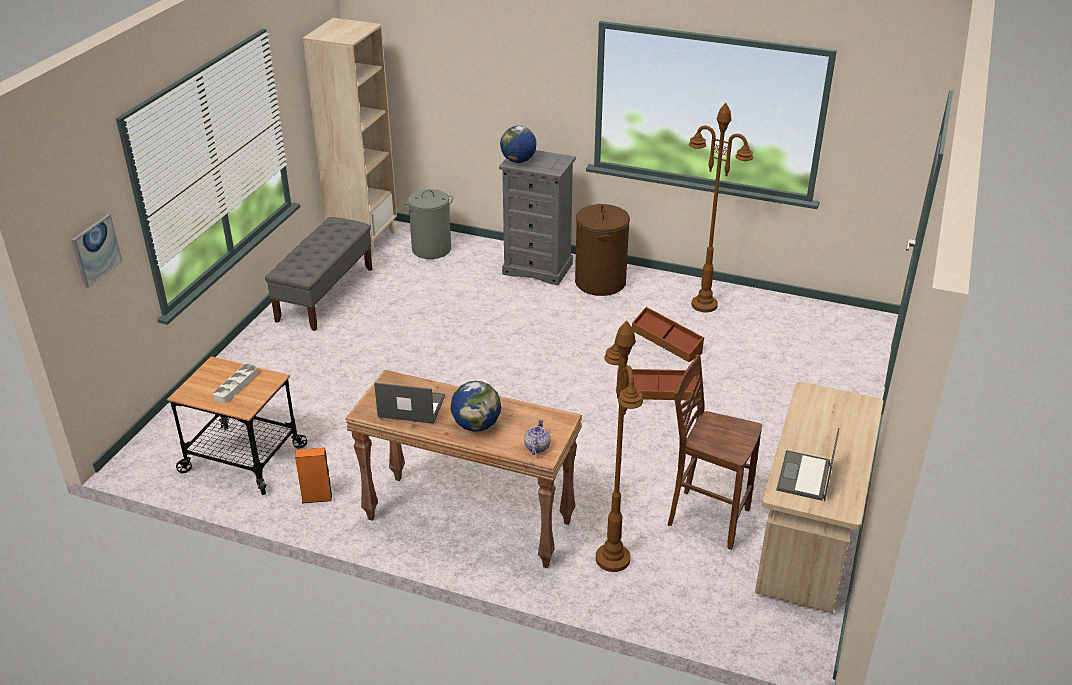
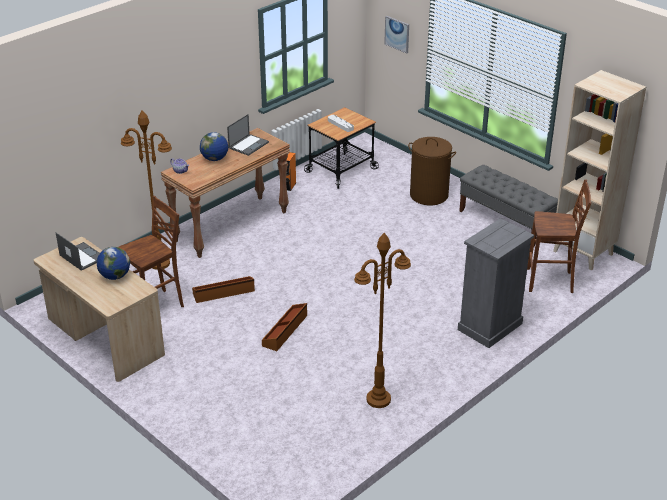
camera: 115 degrees right, 0 degrees up
grey laundry basket [404,189,453,259] -> brown stool [527,180,592,293]
globe [500,126,537,163] -> globe moved to [97,247,130,280]
brown laundry basket [575,204,630,296] -> brown laundry basket moved to [408,137,456,205]
brown storage box [632,307,704,362] -> brown storage box moved to [192,276,255,303]

